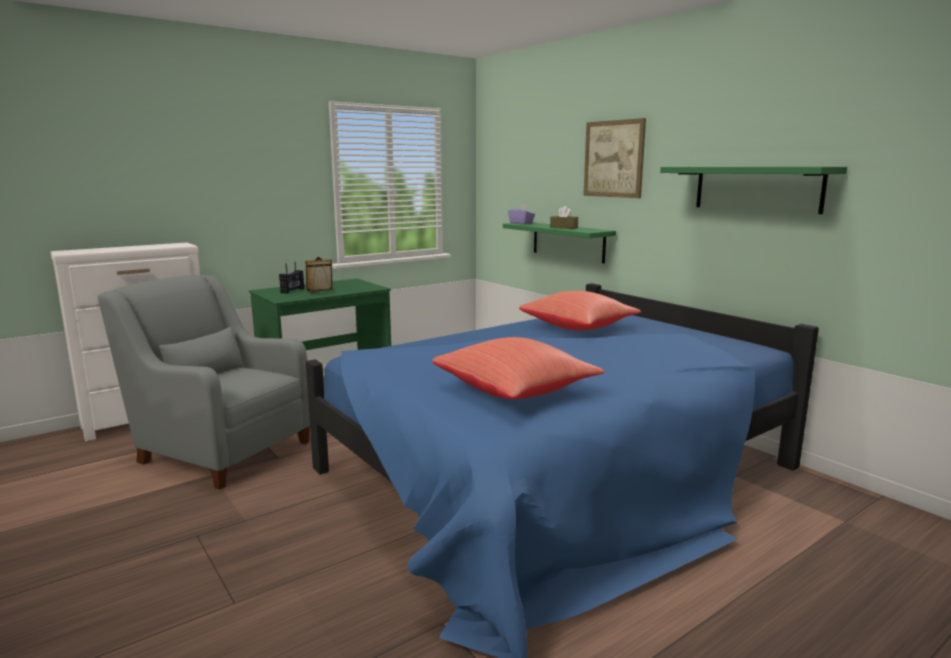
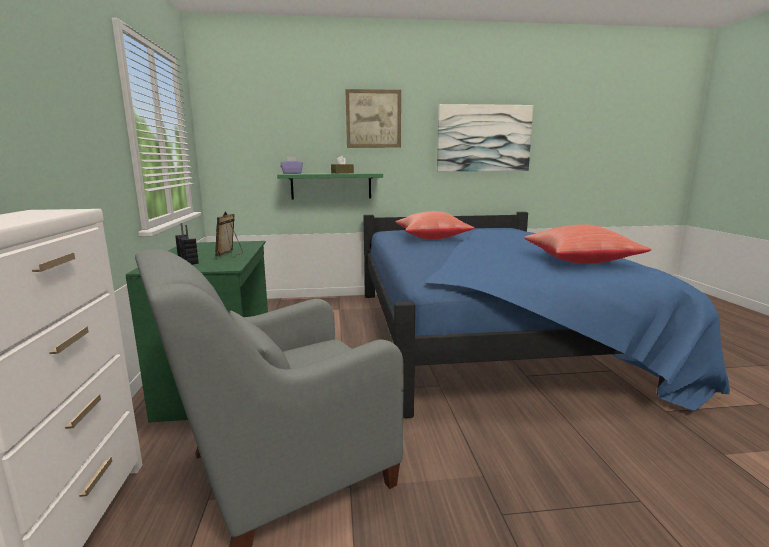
camera: 60 degrees left, 0 degrees up
green shelf [660,167,847,214] -> picture [437,104,533,171]

